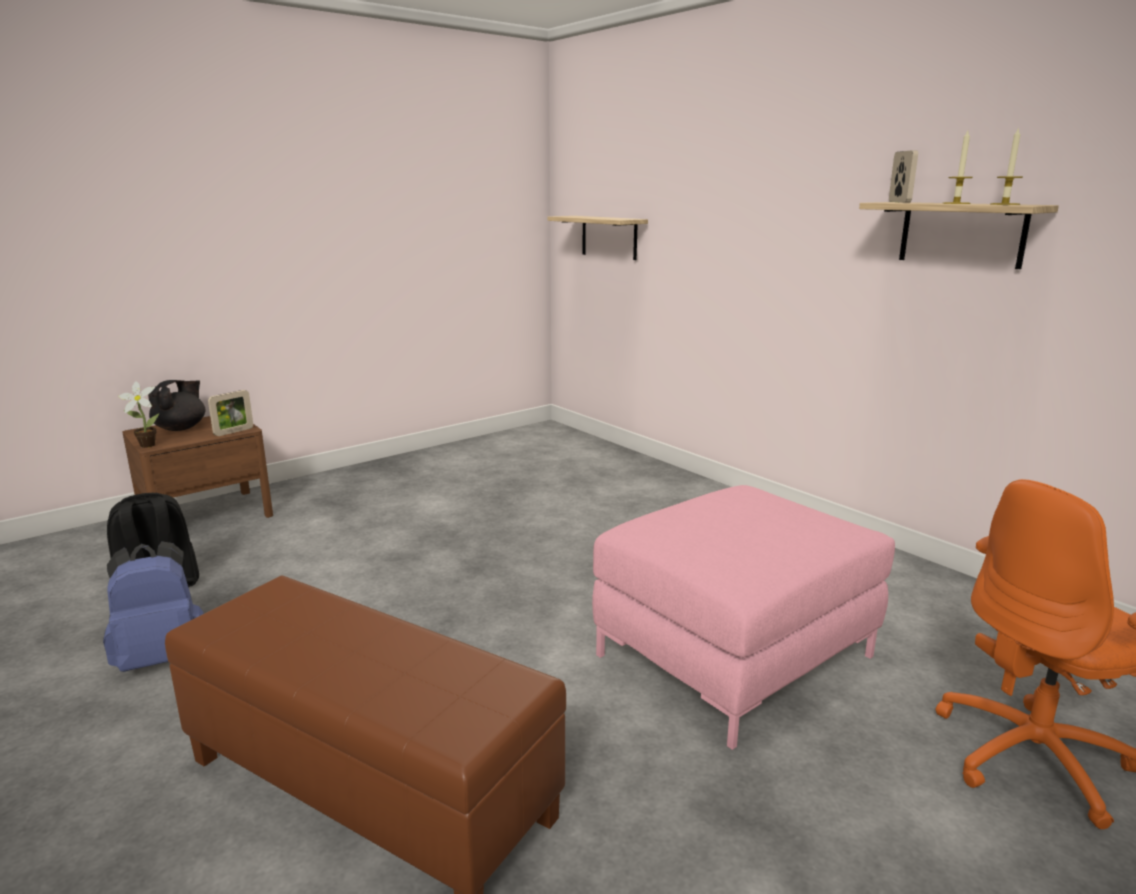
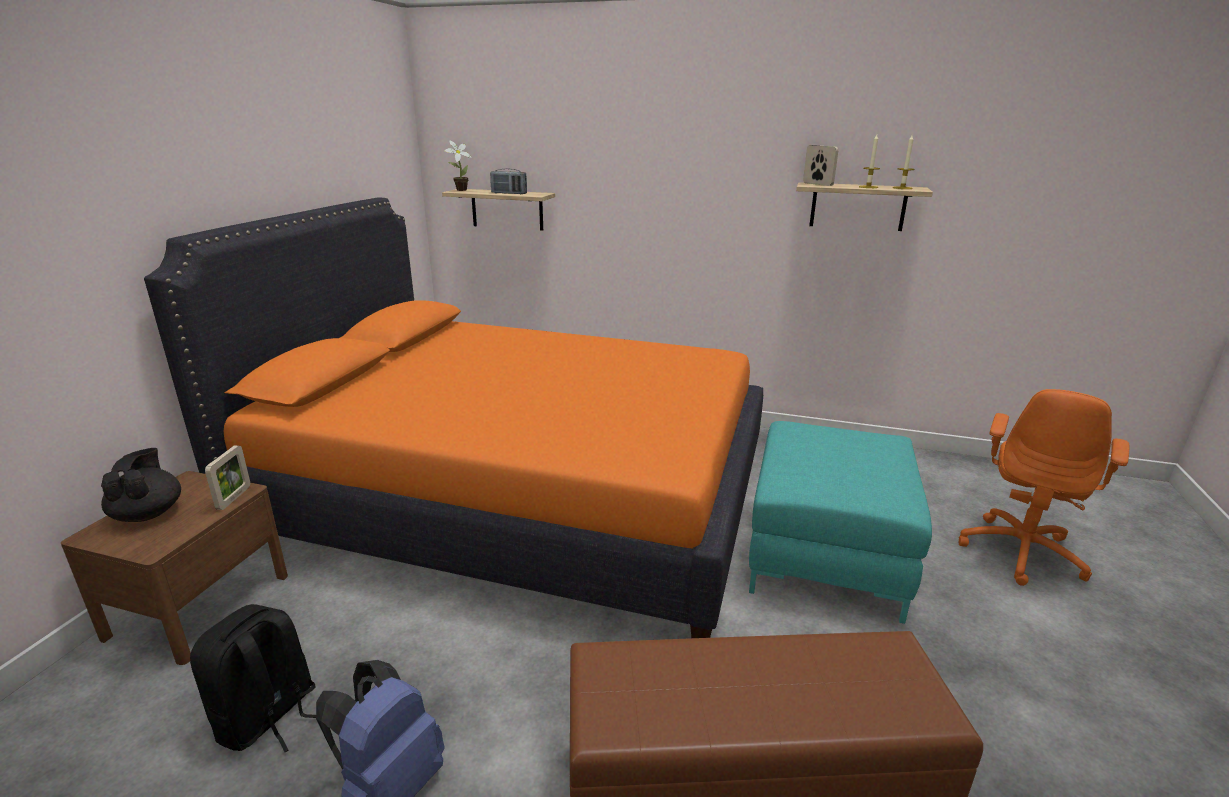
camera: 35 degrees left, 5 degrees up
potted plant [118,381,160,448] -> potted plant moved to [444,141,472,191]
pink ottoman [592,485,895,750] -> turquoise ottoman [749,421,932,624]
none -> orange bed [144,197,763,638]
none -> radio [490,169,527,194]

